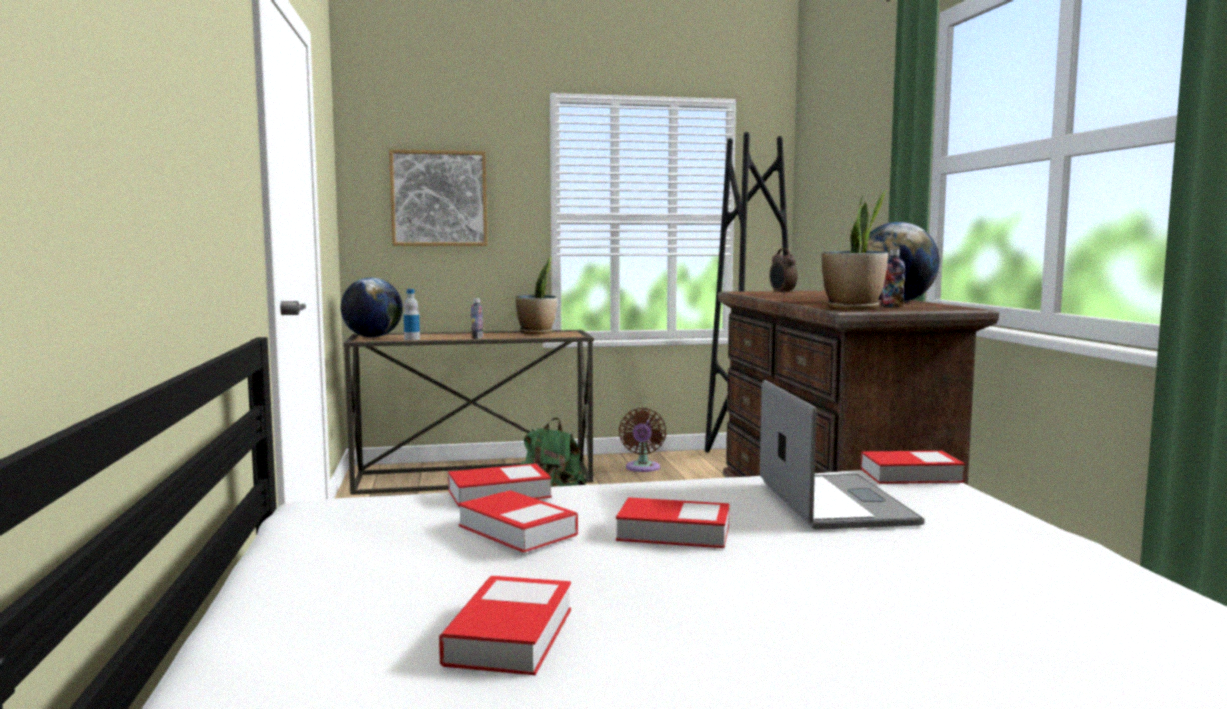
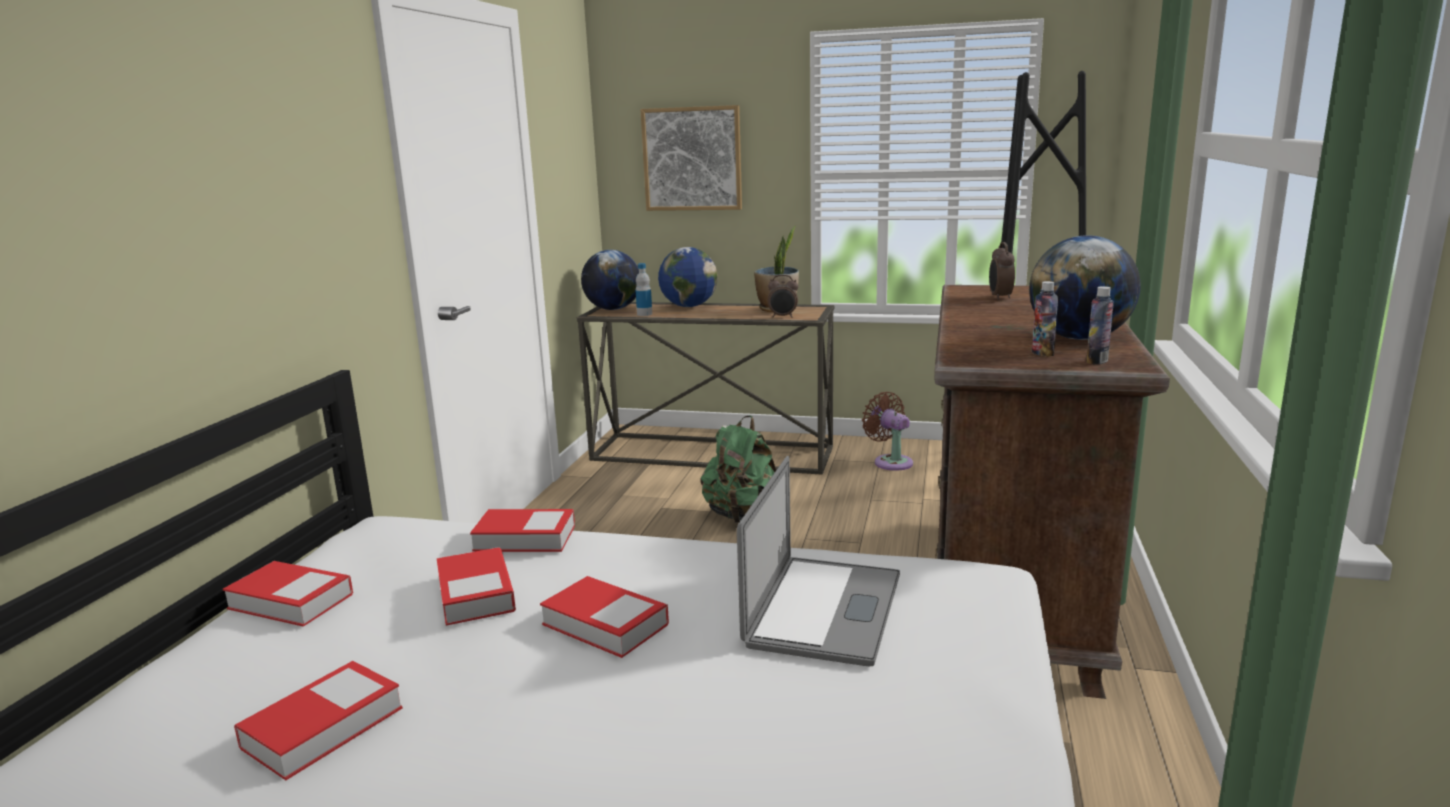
camera: 25 degrees right, 10 degrees up
bottle [471,298,483,339] -> bottle moved to [1086,286,1114,365]
brown fan [619,408,666,472] -> brown fan turned 120 degrees clockwise [862,392,913,471]
potted plant [822,189,888,310] -> none
book [861,451,965,484] -> book moved to [223,561,353,627]
none -> globe [658,247,718,307]
none -> alarm clock [767,275,798,318]

